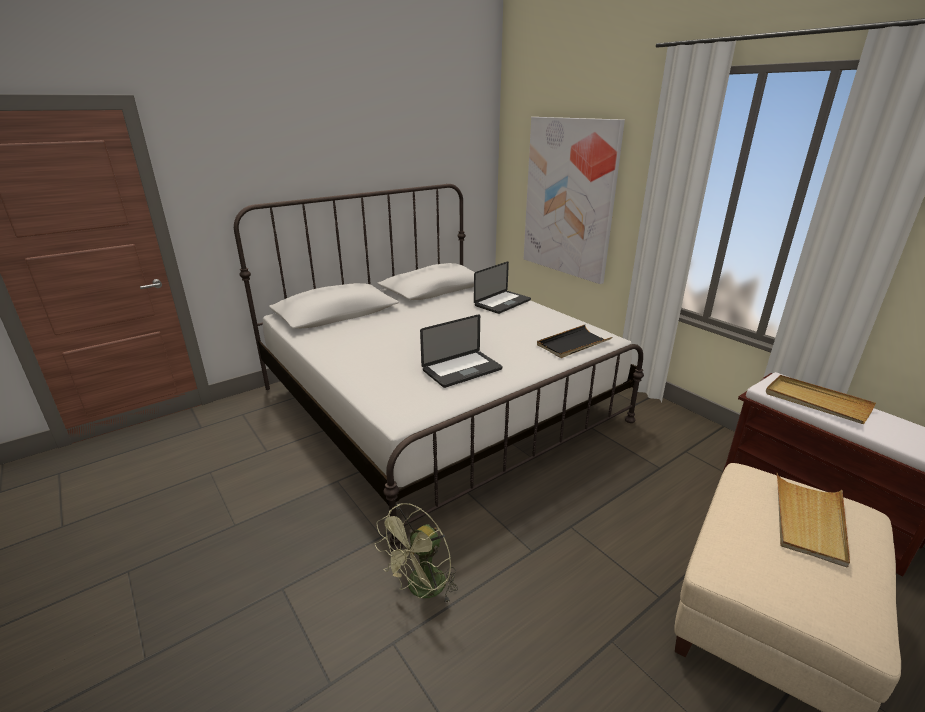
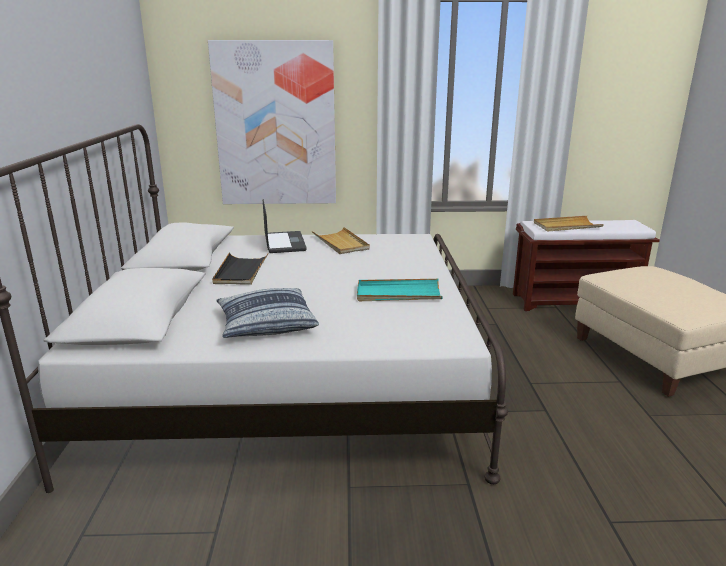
camera: 55 degrees left, 5 degrees down
green fan [375,503,458,603] -> none
laptop [420,314,502,388] -> turquoise tray [357,279,443,301]
black tray [537,325,612,358] -> black tray moved to [212,252,268,285]
beige tray [777,473,850,567] -> beige tray moved to [312,227,370,254]
none -> pillow [216,288,319,338]

